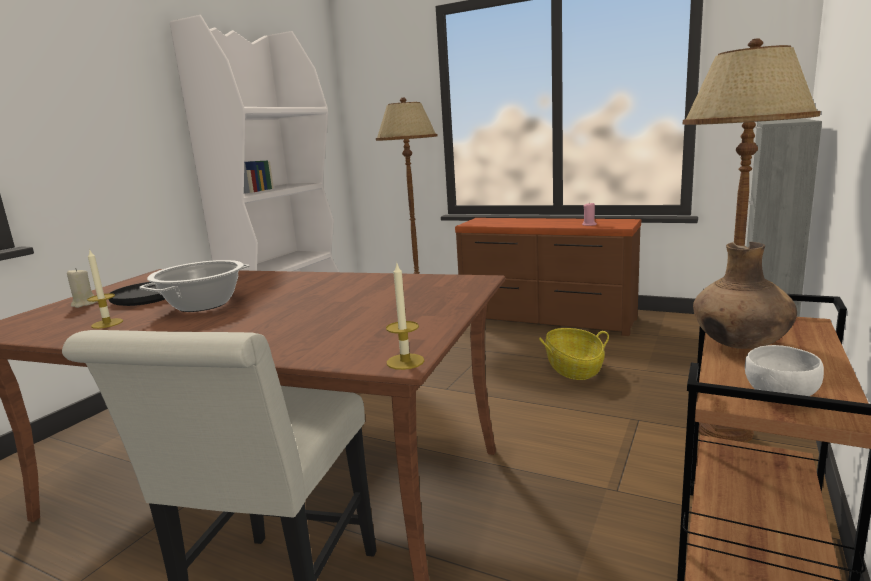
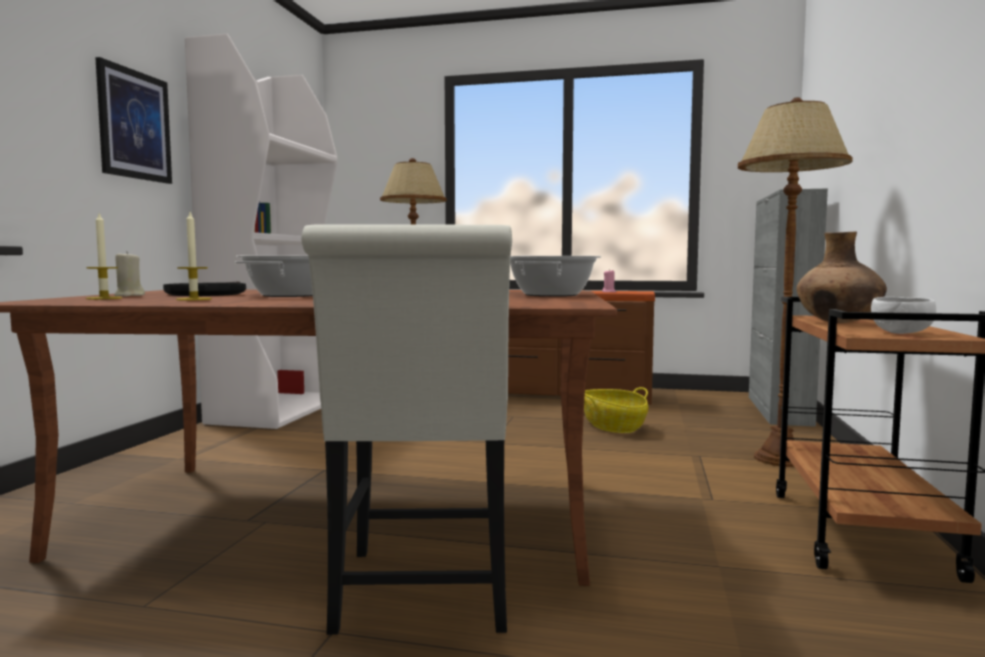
camera: 15 degrees left, 10 degrees down
candle [386,264,424,370] -> candle moved to [86,213,123,299]
none -> picture [95,57,172,184]
none -> cooking pot [510,256,601,297]

